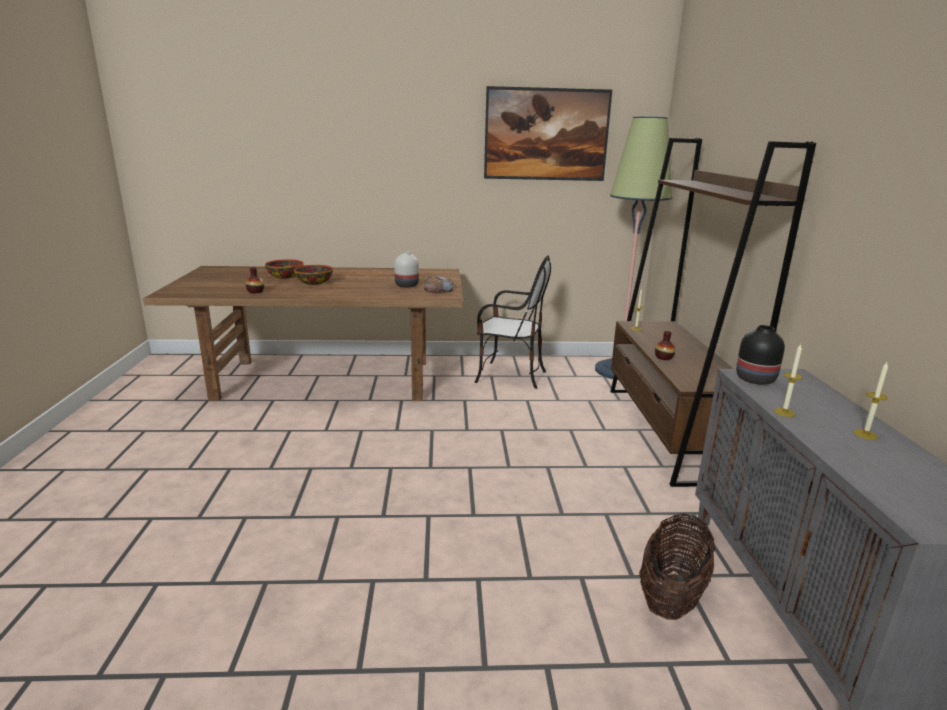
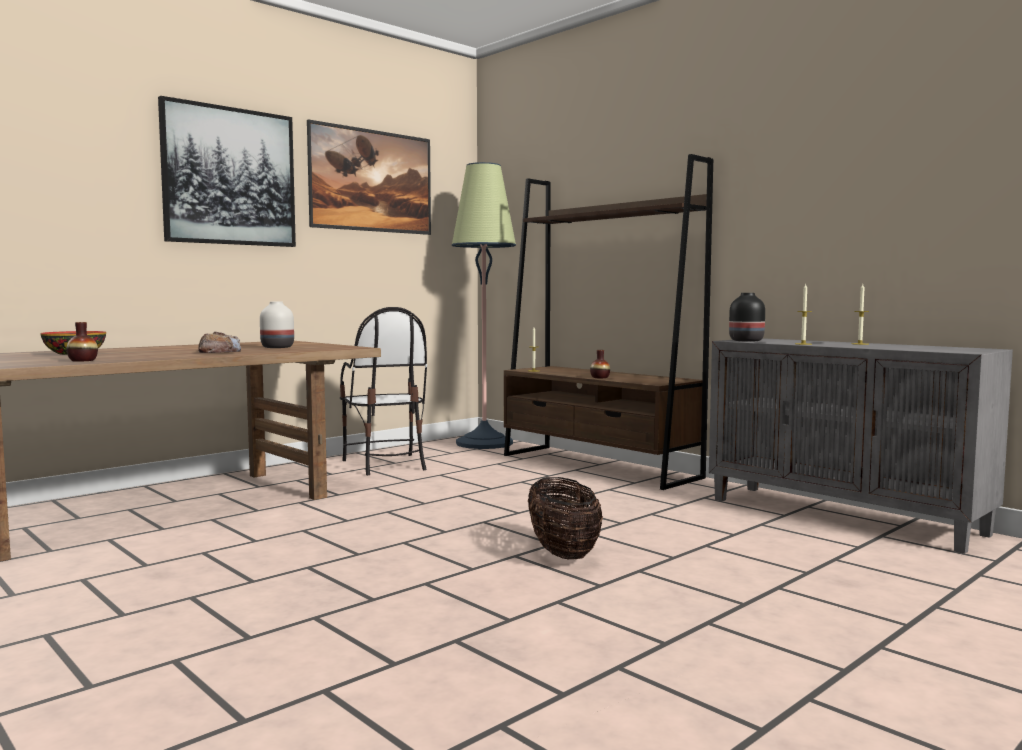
camera: 40 degrees left, 15 degrees down
bowl [294,265,333,285] -> none
bread [424,276,453,293] -> bread moved to [198,332,241,353]
chair [475,255,551,389] -> chair turned 90 degrees clockwise [340,307,427,475]
basket [639,513,715,620] -> basket moved to [528,477,603,559]
none -> picture [158,96,296,247]

